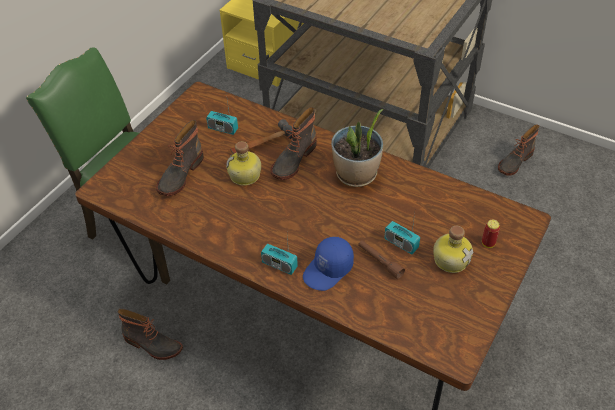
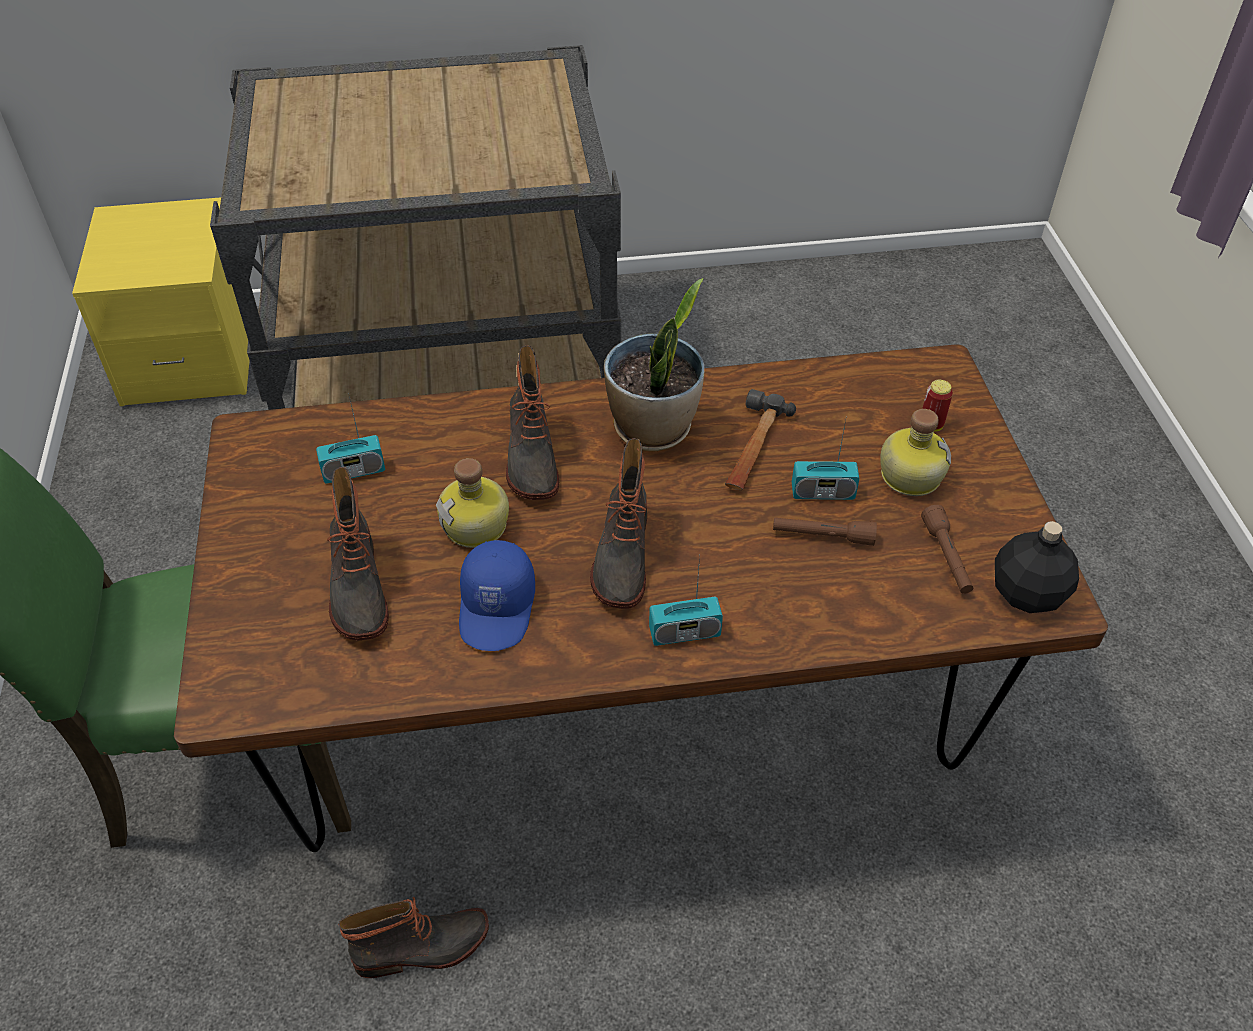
camera: 40 degrees left, 0 degrees up
hammer [230,119,293,154] -> hammer moved to [725,389,796,490]
blue cap [303,237,354,291] -> blue cap moved to [459,540,535,651]
boot [498,125,539,176] -> boot moved to [590,438,647,609]
none -> brown flashlight [921,505,973,594]
none -> black bottle [995,521,1079,613]

